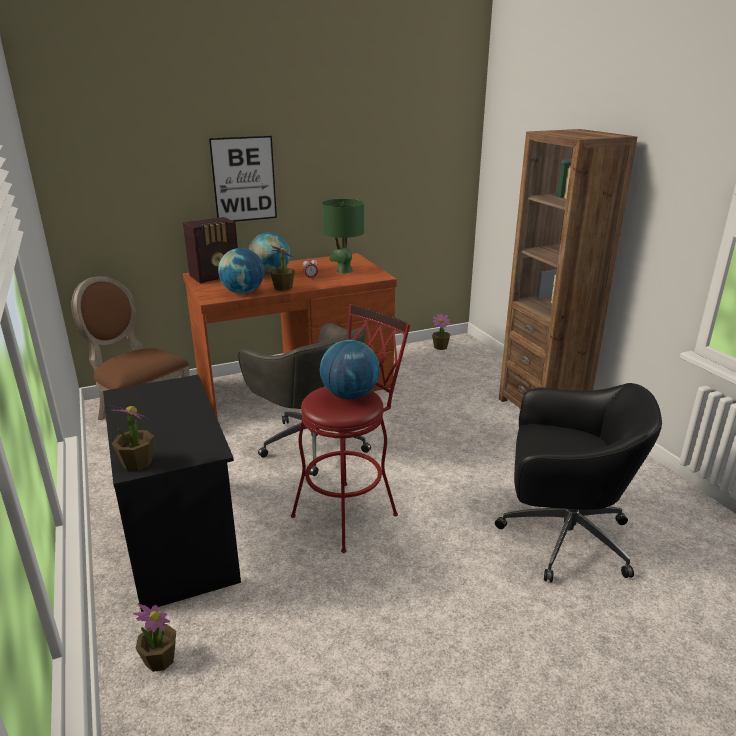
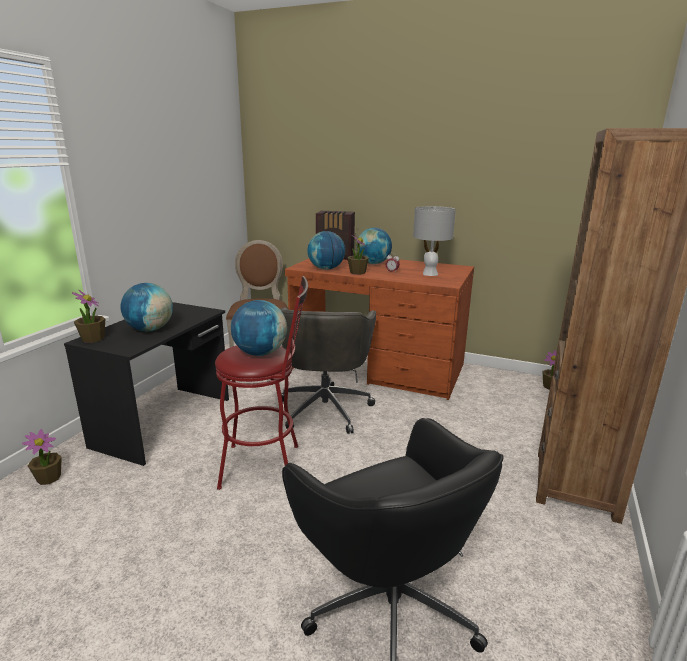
camera: 45 degrees right, 5 degrees down
picture [209,136,277,222] -> none
green table lamp [322,199,364,274] -> grey table lamp [413,206,456,276]
none -> globe [120,283,173,331]

